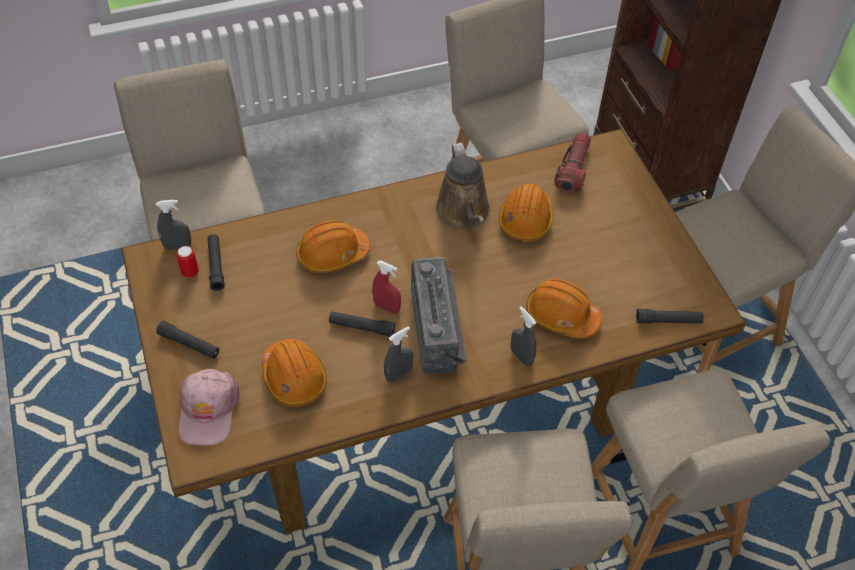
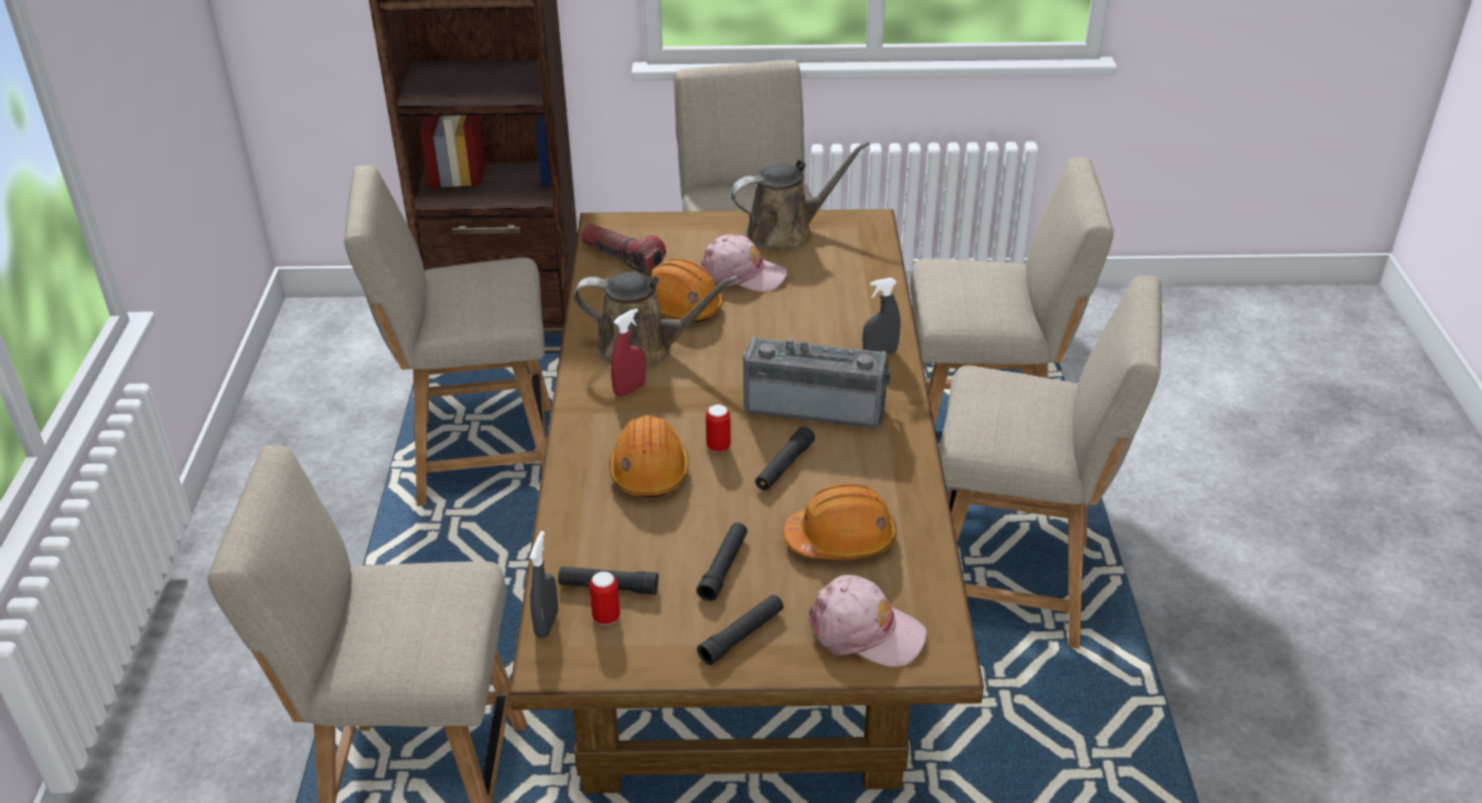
camera: 70 degrees left, 15 degrees down
red spray bottle [372,261,401,314] -> red spray bottle moved to [611,308,646,397]
grey spray bottle [384,326,413,382] -> none
orange hard hat [526,278,602,339] -> none
black flashlight [636,309,704,324] -> black flashlight moved to [696,522,747,601]
none -> pink cap [700,235,788,292]
none -> can [706,404,731,452]
none -> brown watering can [731,141,869,251]

